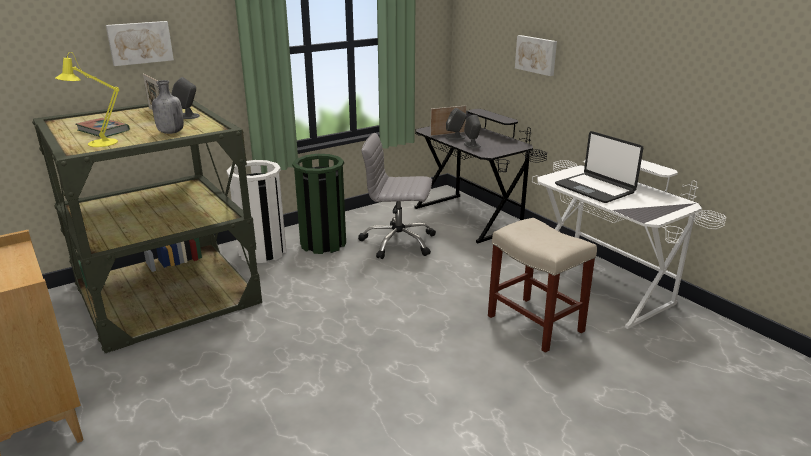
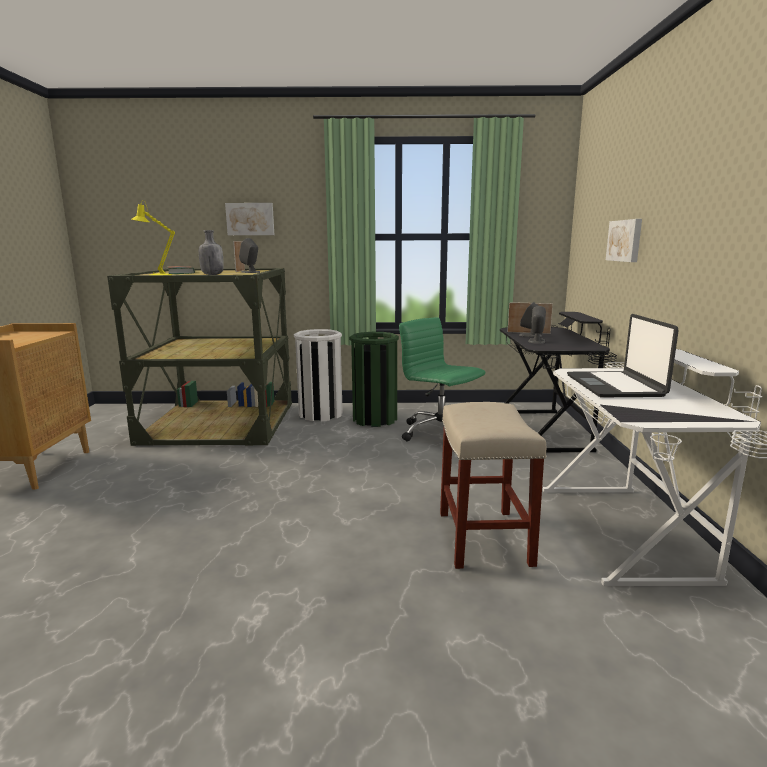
camera: 35 degrees right, 10 degrees down
grey office chair [358,133,436,259] -> green office chair [399,317,485,441]

